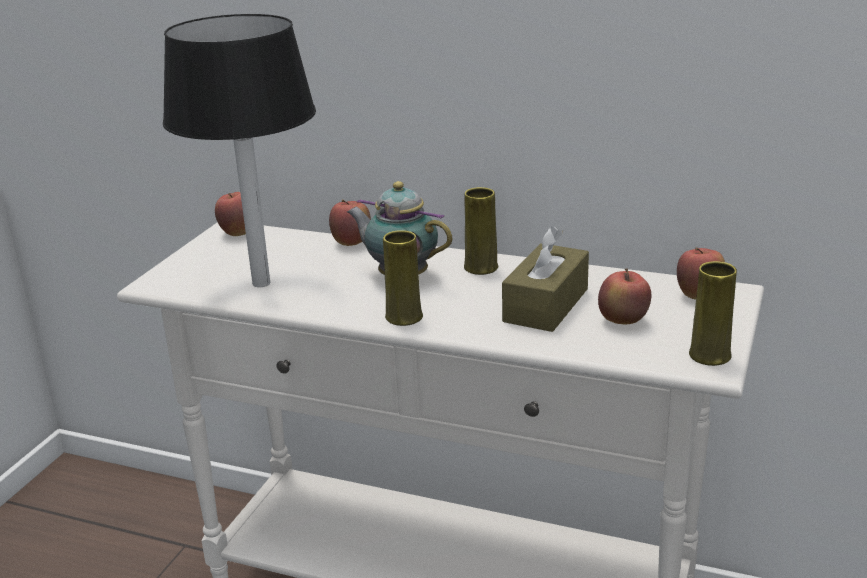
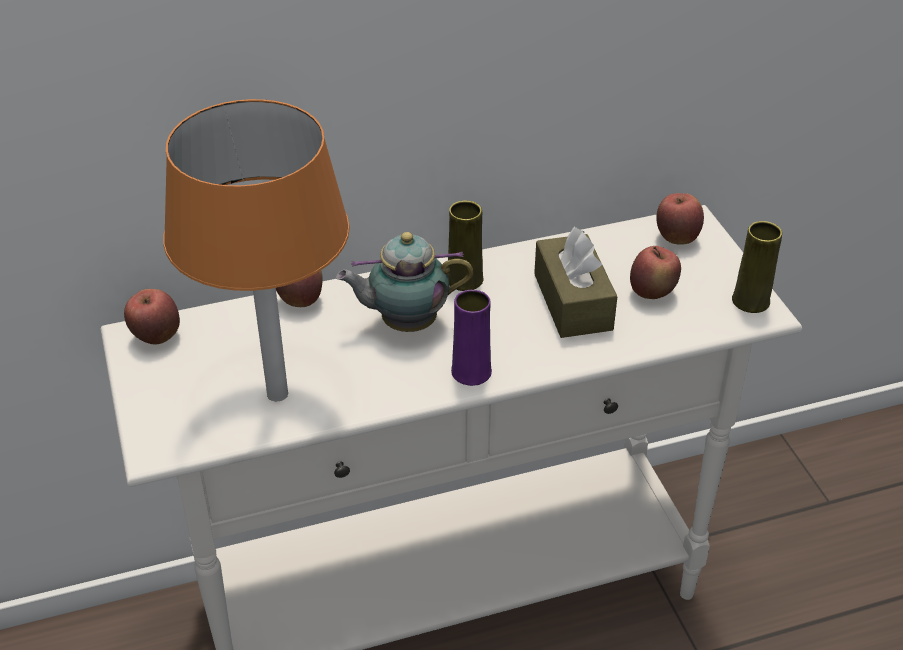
camera: 40 degrees left, 15 degrees up
black table lamp [163,14,316,287] -> orange table lamp [163,99,350,401]
yellow vase [383,230,423,326] -> purple vase [451,290,492,386]

